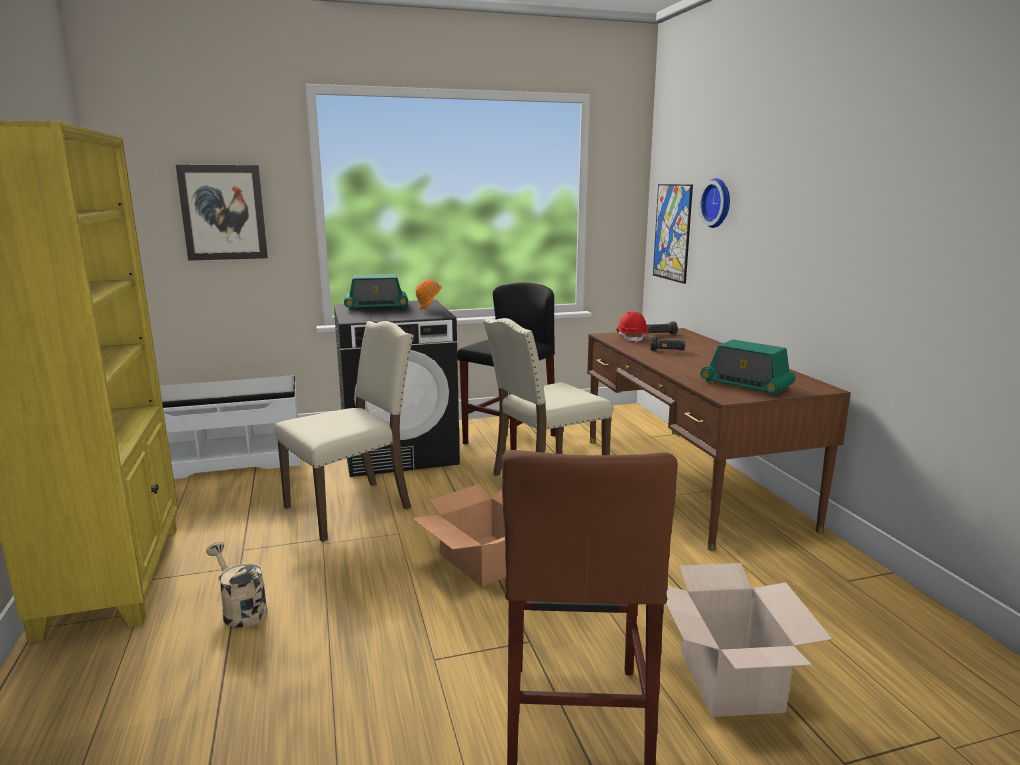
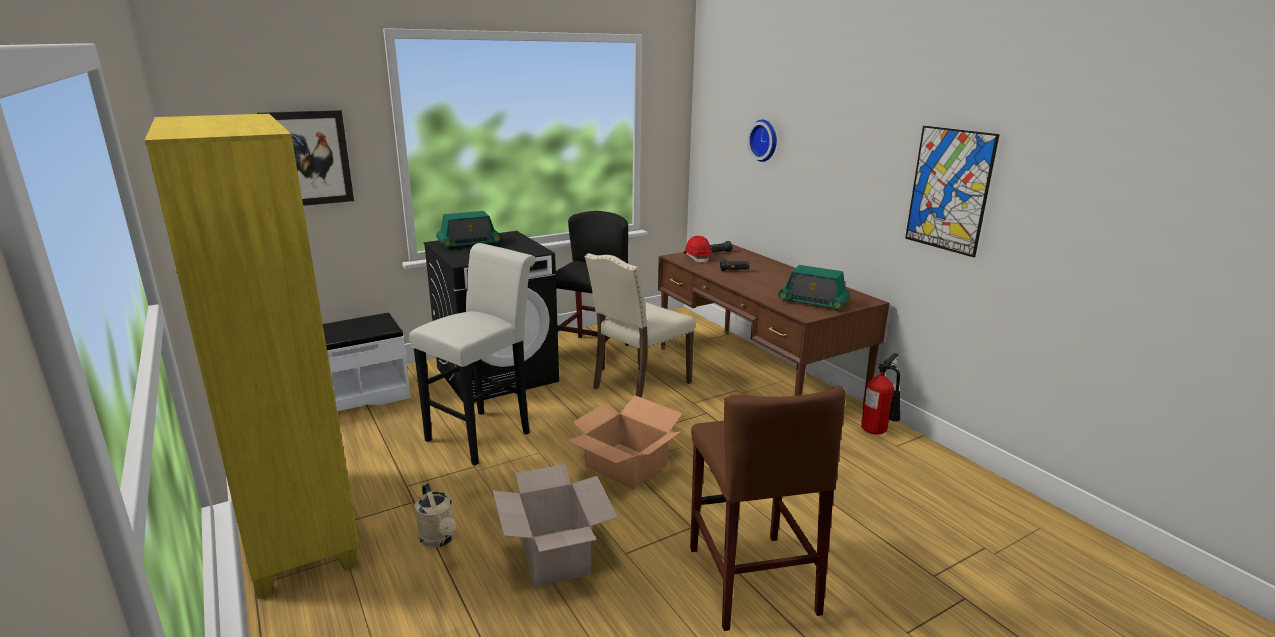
camera: 15 degrees left, 5 degrees up
beige watering can [206,541,268,627] -> beige watering can turned 150 degrees counterclockwise [415,483,456,547]
beige chair [274,321,414,542] -> white stool [409,243,536,466]
orange hard hat [416,279,442,310] -> none
picture [653,184,693,284] -> picture moved to [905,126,1000,257]
cardboard box [666,563,832,717] -> cardboard box moved to [493,464,618,588]
none -> fire extinguisher [861,353,901,435]

